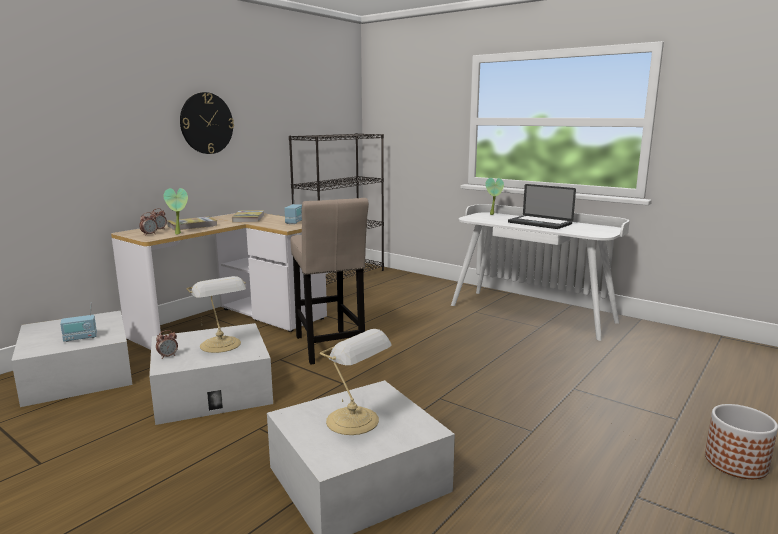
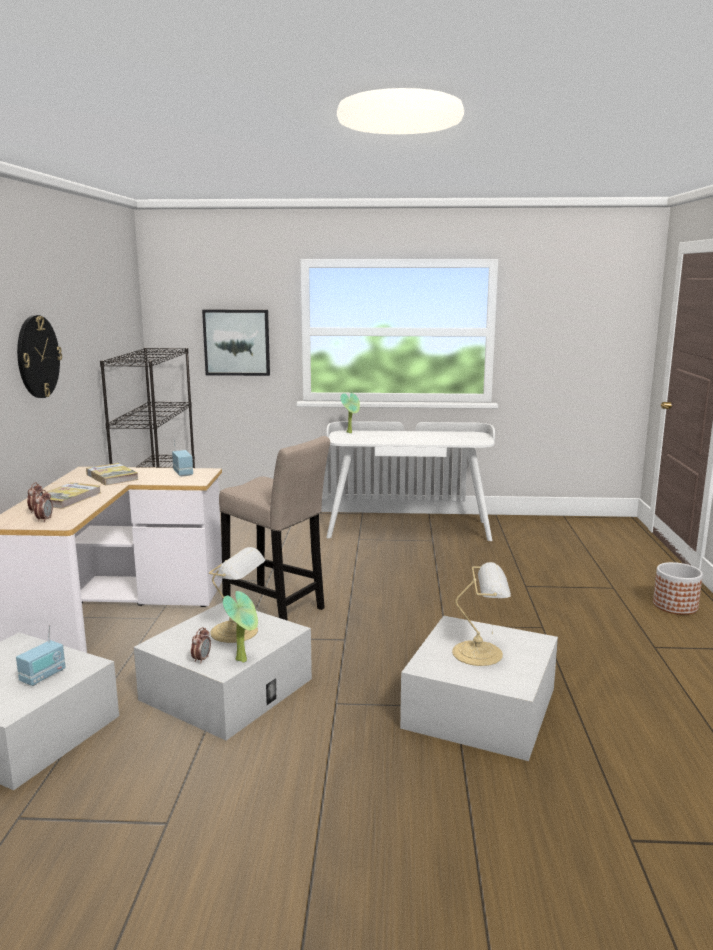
camera: 35 degrees left, 0 degrees up
potted plant [164,188,188,235] -> potted plant moved to [223,591,258,663]
laptop [508,184,576,229] -> none
none -> picture [202,310,270,376]

